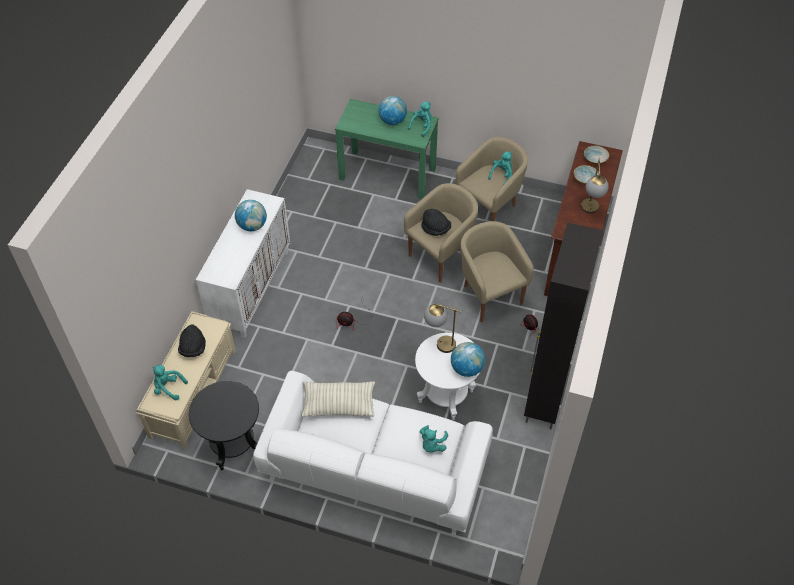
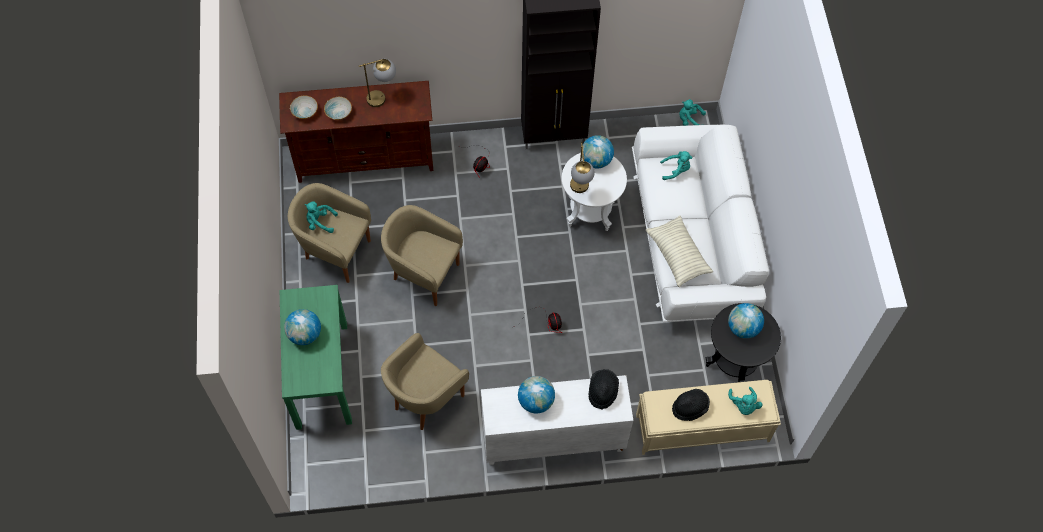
camera: 115 degrees left, 10 degrees up
turquoise plush toy [408,101,432,137] -> turquoise plush toy moved to [679,99,706,126]
black hat [422,209,451,236] -> black hat moved to [589,369,619,410]
beige armchair [460,221,533,322] -> beige armchair moved to [381,333,469,430]
none -> globe [728,303,764,339]

